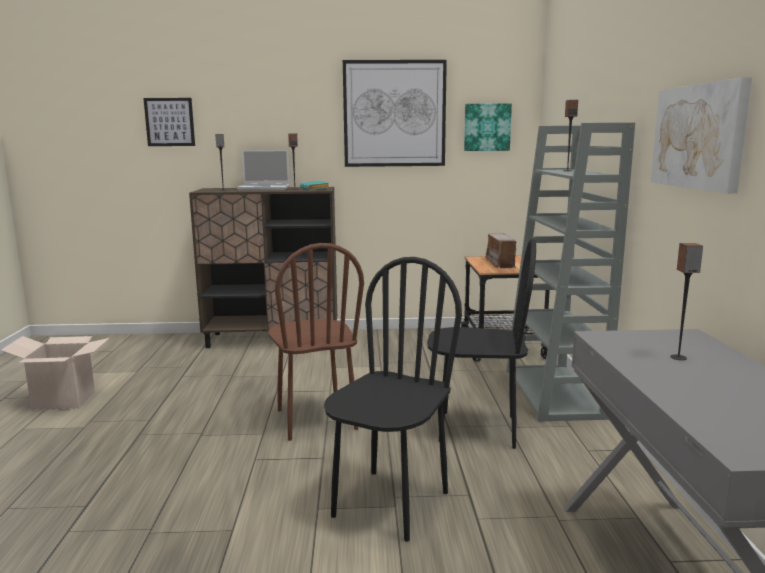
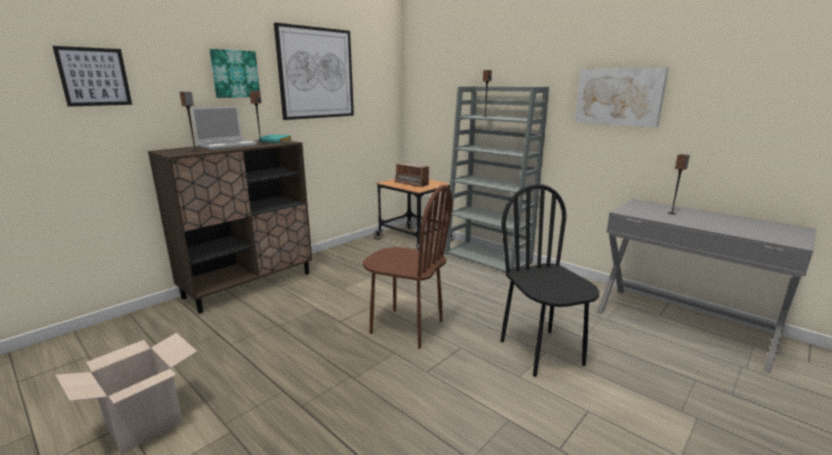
camera: 45 degrees left, 5 degrees up
black chair [427,239,536,449] -> none
picture [464,103,512,151] -> picture moved to [209,49,260,98]

